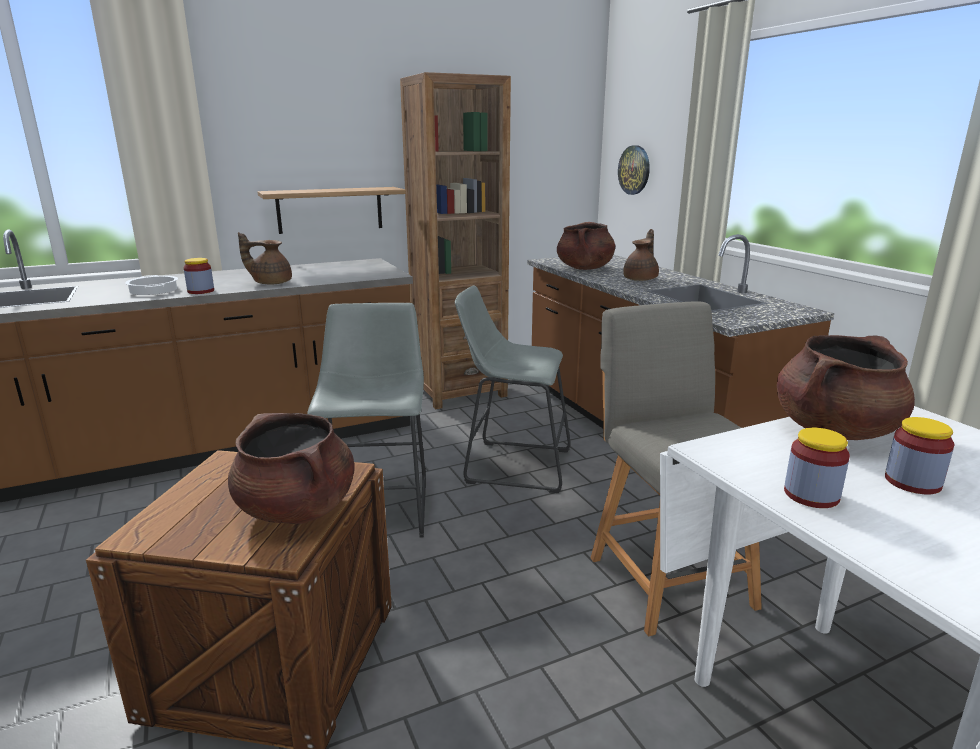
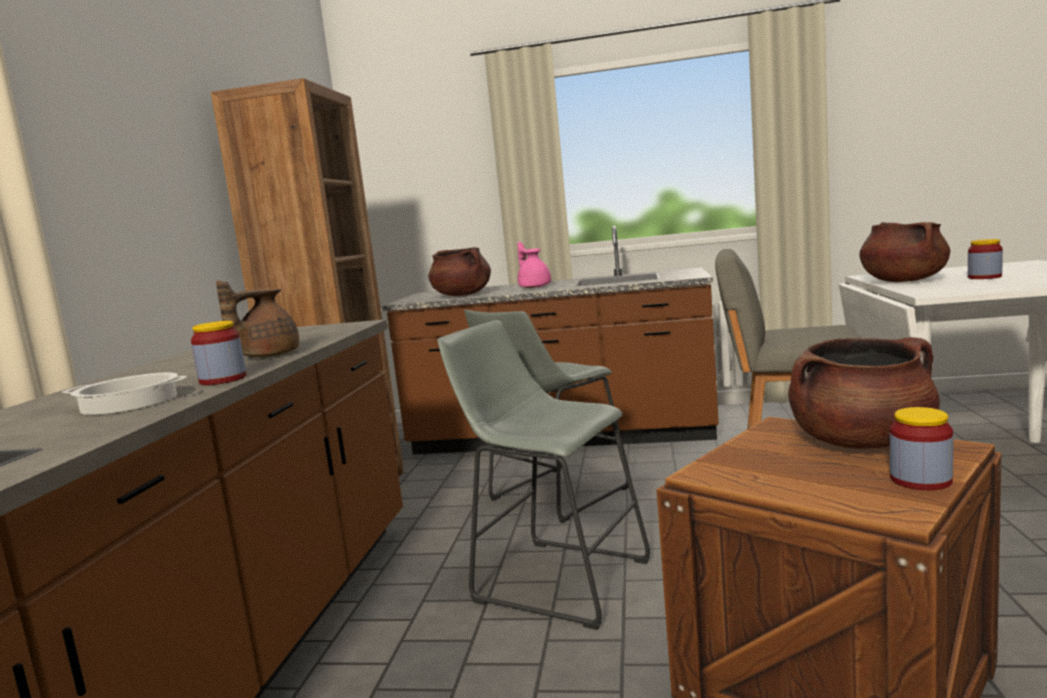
camera: 55 degrees left, 10 degrees down
shelf [258,187,406,234] -> none
wall clock [618,145,650,195] -> none
brown teapot [623,229,659,281] -> pink teapot [518,242,551,288]
jar [784,428,850,508] -> jar moved to [890,407,953,490]

